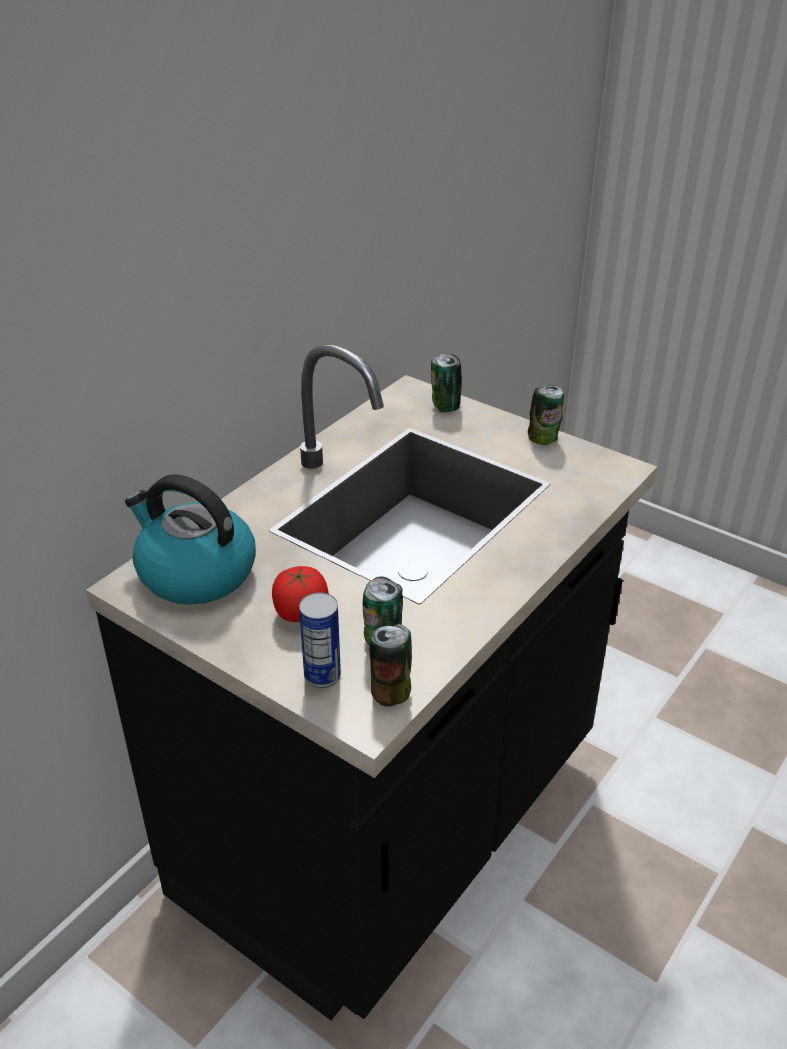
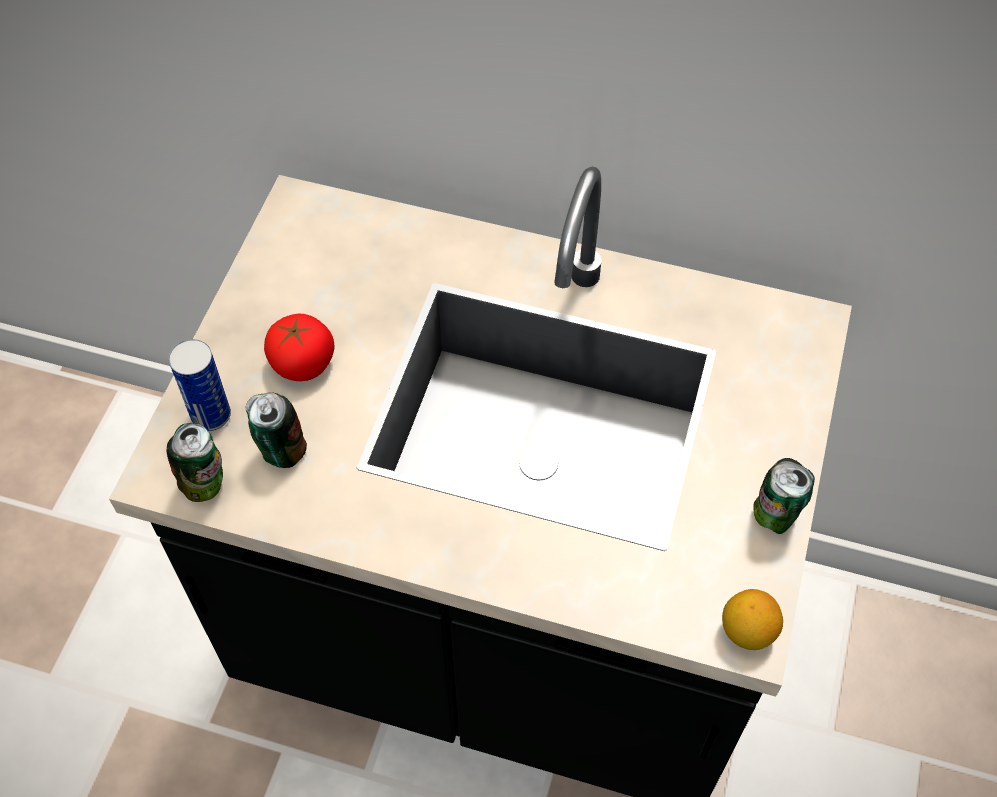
camera: 70 degrees right, 20 degrees up
kettle [125,474,256,605] -> none
can [431,354,462,412] -> none
none -> lemon [722,589,783,650]

